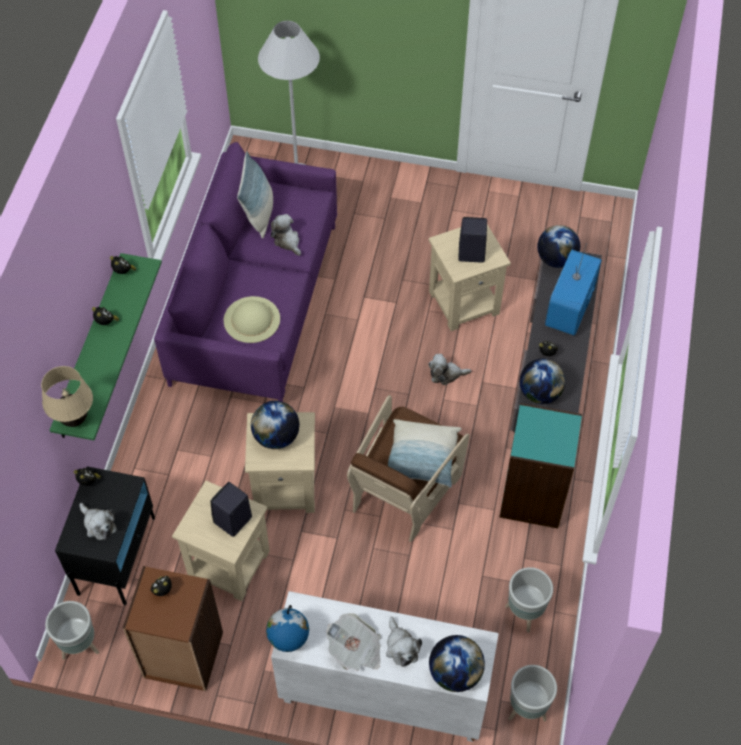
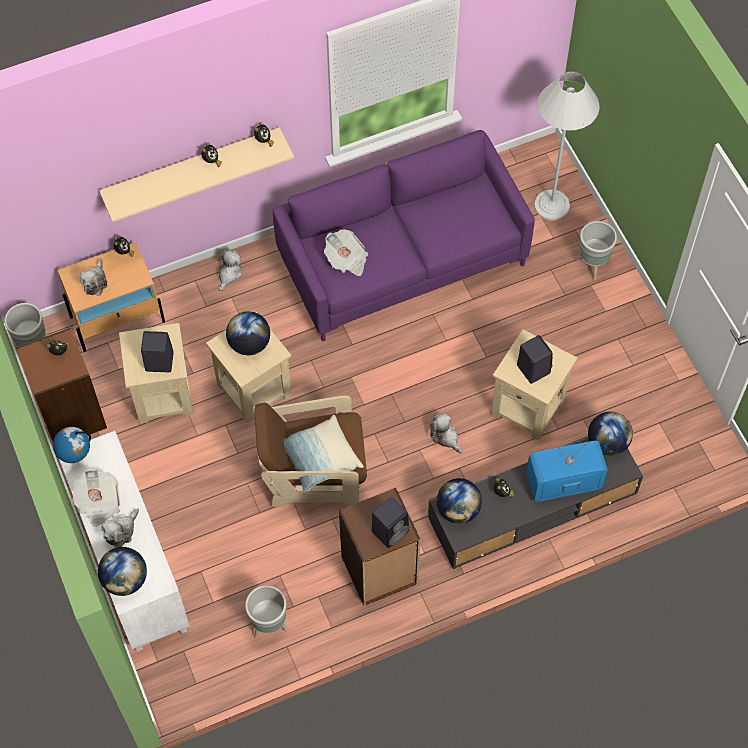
camera: 55 degrees right, 5 degrees up
beige table lamp [41,366,93,427] -> none
green shelf [50,253,162,440] -> beige shelf [99,127,294,222]
black nightstand [55,466,155,605] -> beige nightstand [58,242,165,352]
beige hat [224,296,280,343] -> newspaper [324,229,368,276]
pillow [237,151,273,239] -> none
plush toy [271,214,301,256] -> plush toy moved to [217,250,242,291]
turquoise bookcase [500,403,582,528] -> brown bookcase [339,488,420,606]
grey planter [509,665,557,721] -> grey planter moved to [577,221,617,280]
none -> black speaker [372,497,409,548]

